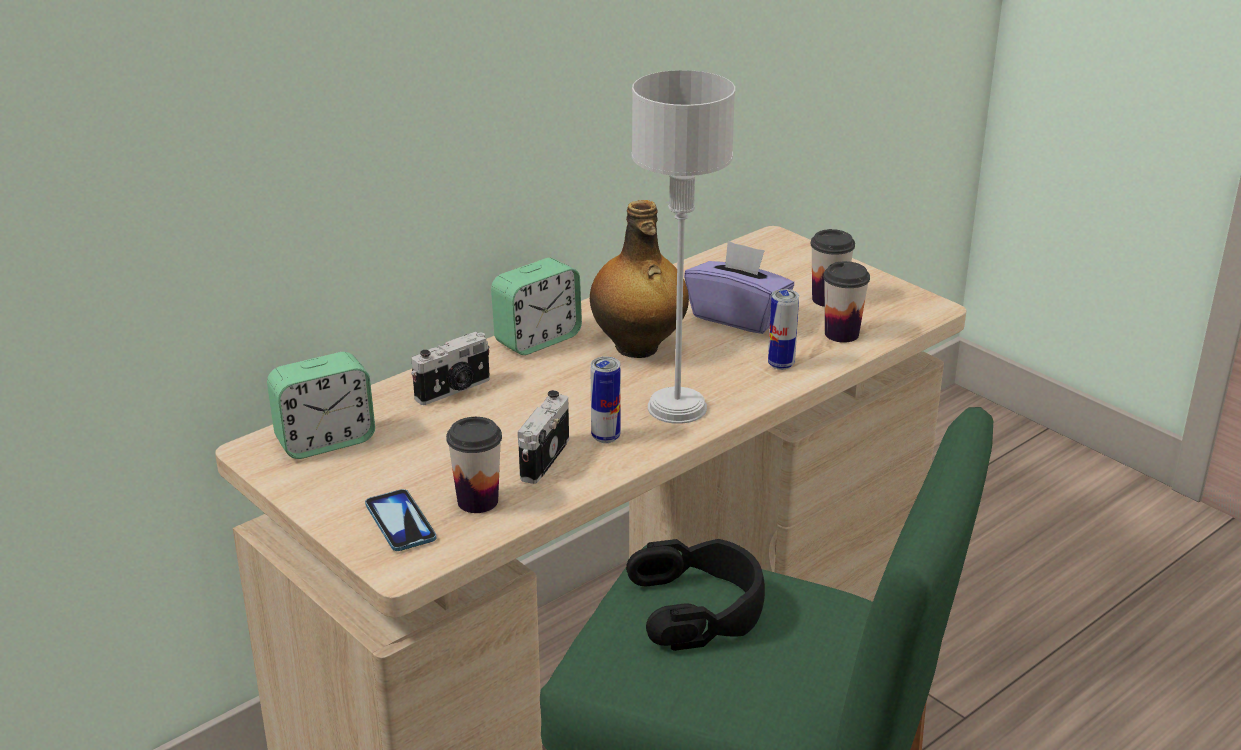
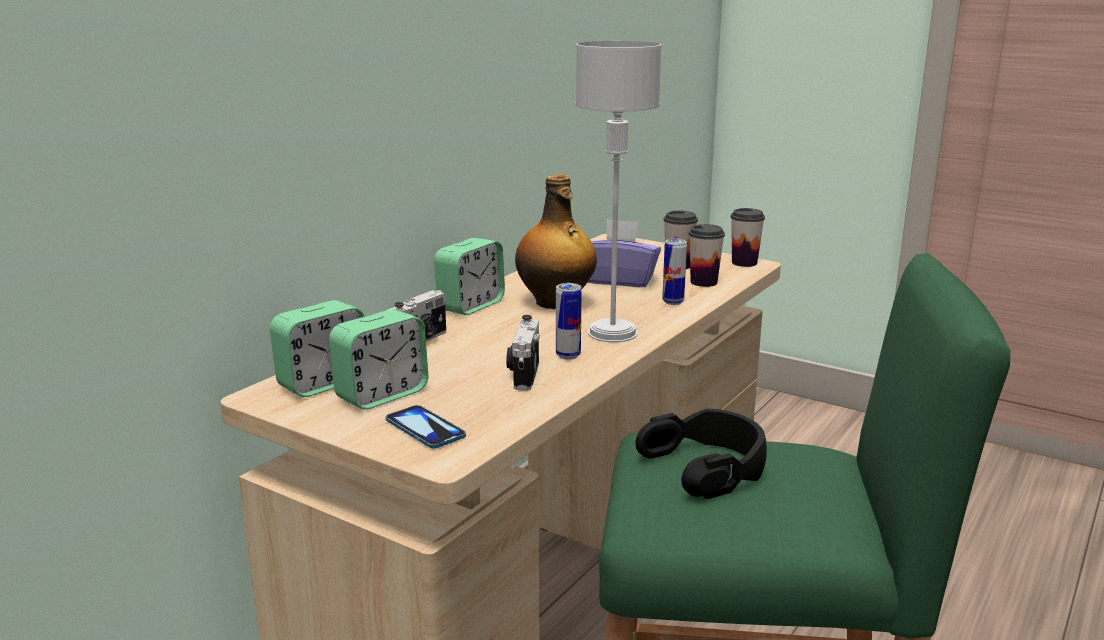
camera: 15 degrees left, 10 degrees down
cup [446,417,502,513] -> cup moved to [731,208,765,267]
none -> alarm clock [329,309,428,410]

